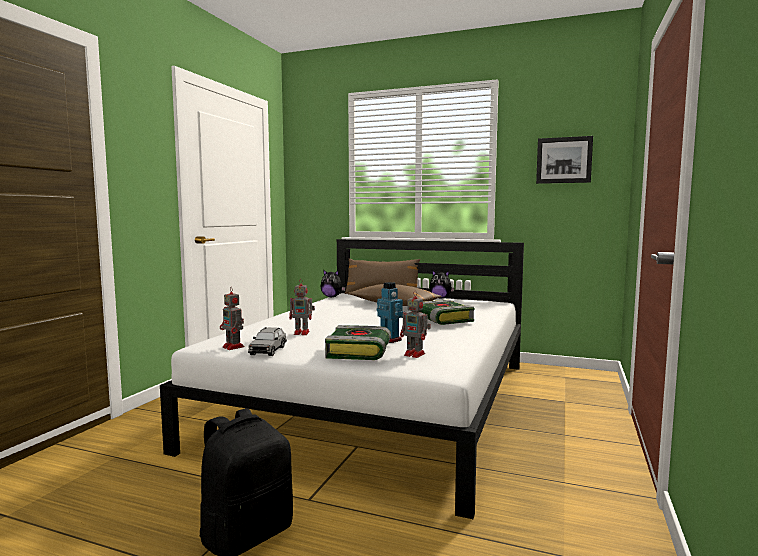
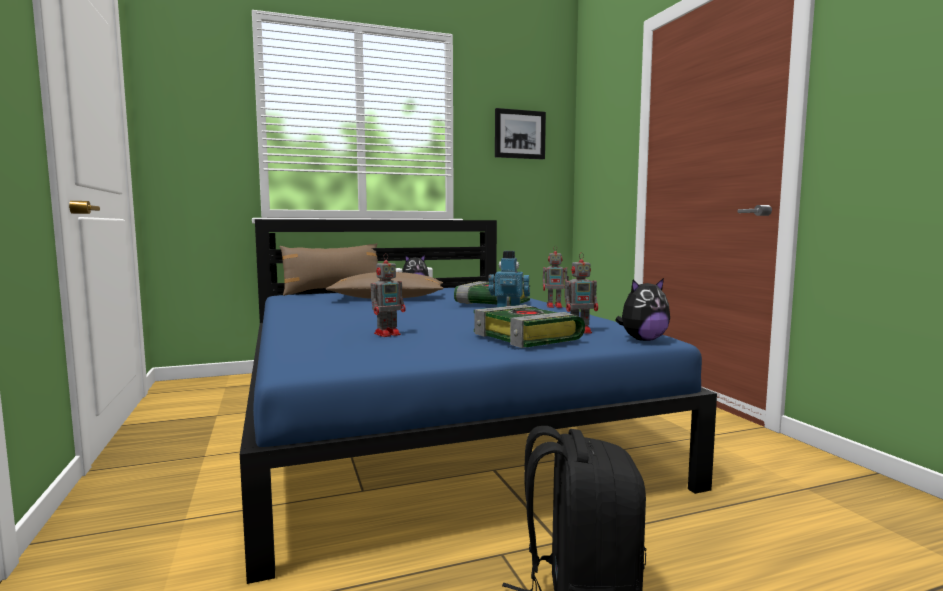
camera: 40 degrees left, 0 degrees up
white bed [160,239,524,519] -> blue bed [240,219,717,584]
toy robot [220,287,244,350] -> toy robot moved to [543,246,569,308]
grey toy car [248,327,287,356] -> none
plush toy [321,269,346,297] -> plush toy moved to [615,278,670,341]

